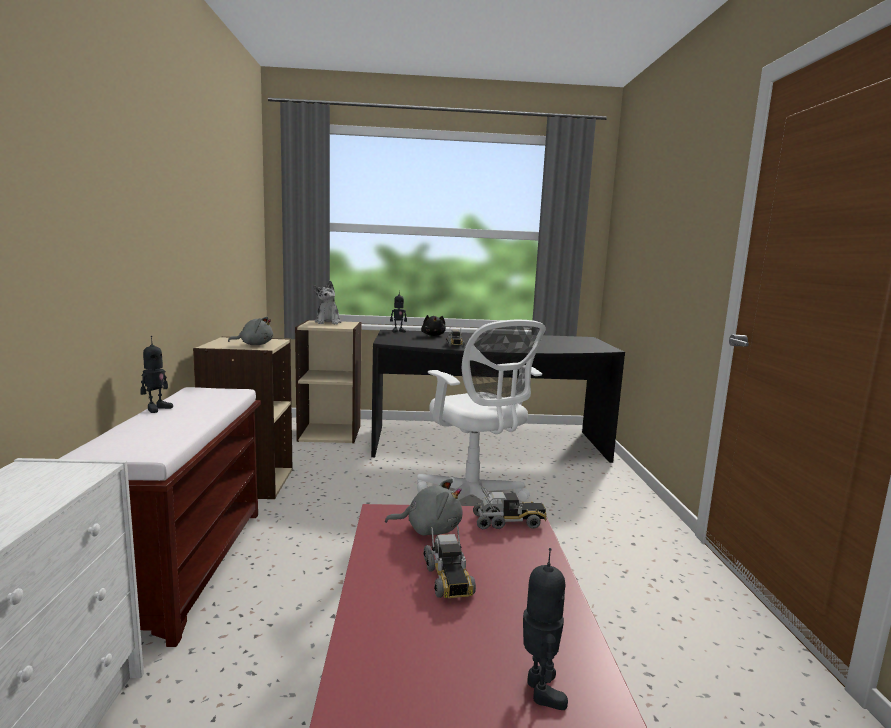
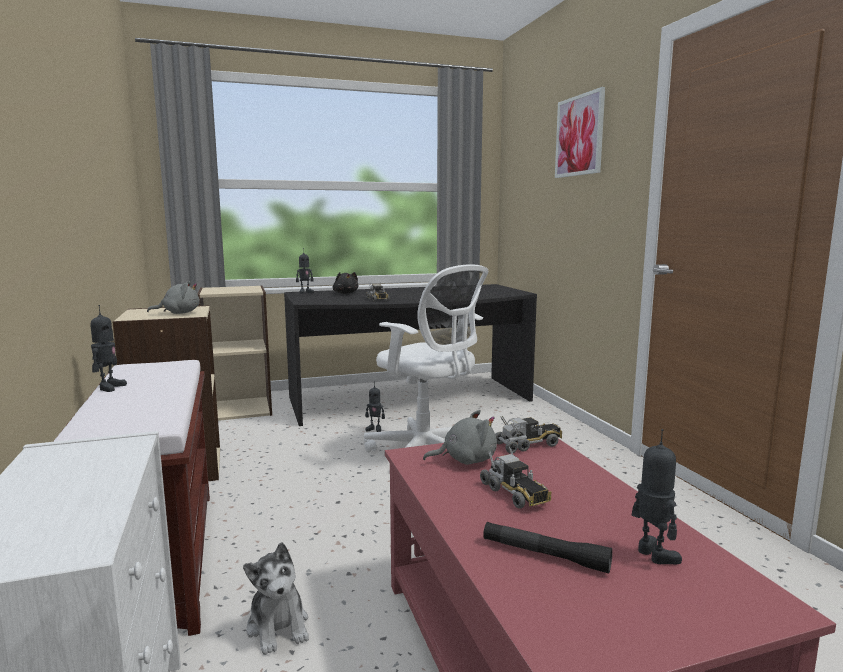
camera: 15 degrees left, 0 degrees up
plush toy [314,281,341,324] -> plush toy moved to [243,542,309,655]
none -> toy robot [365,381,385,432]
none -> black flashlight [483,522,613,574]
none -> picture [555,87,605,178]

